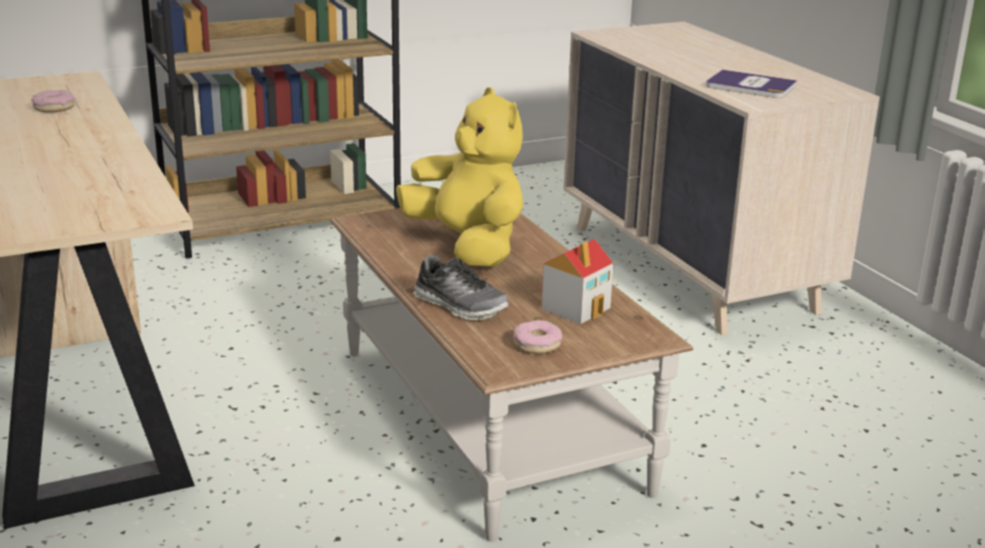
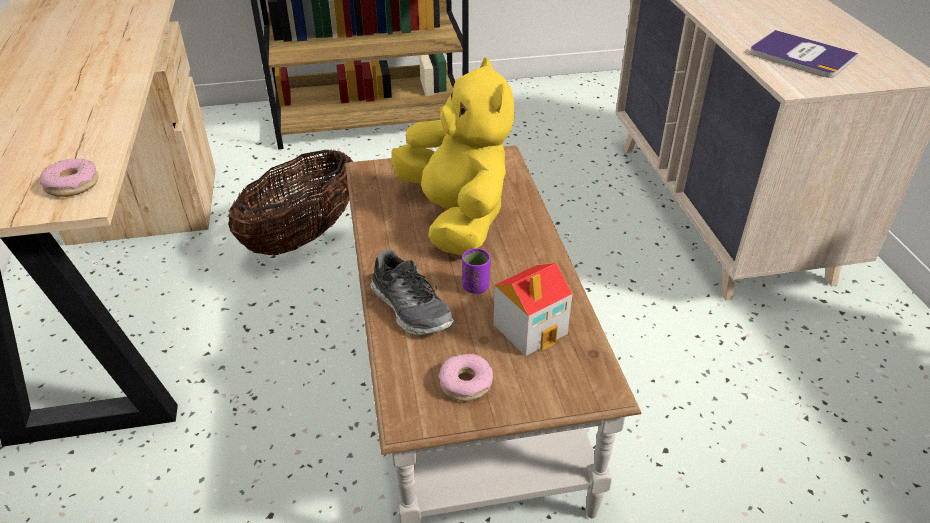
camera: 15 degrees right, 15 degrees up
donut [31,90,75,112] -> donut moved to [40,159,98,197]
none -> basket [228,149,353,255]
none -> purple cup [462,248,490,294]

